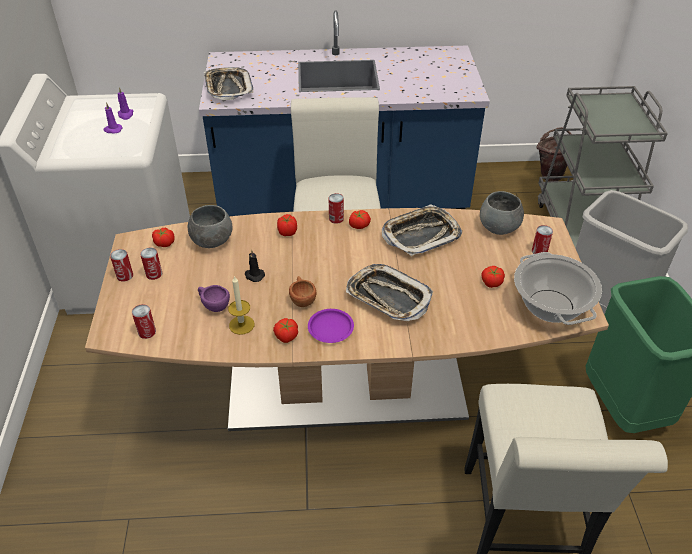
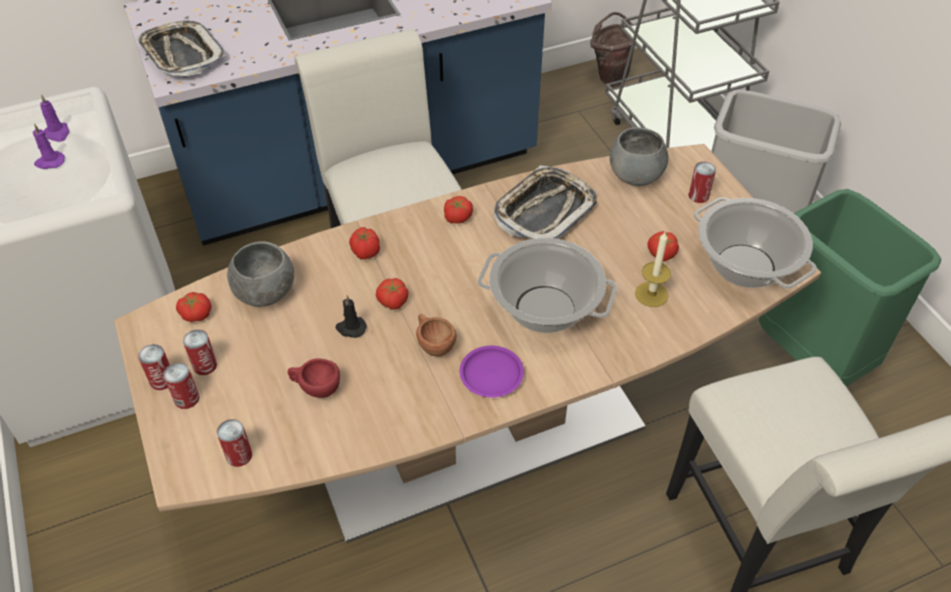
camera: 20 degrees left, 5 degrees up
purple cup [198,285,230,312] -> red cup [288,359,340,398]
candle [228,275,254,335] -> candle moved to [635,232,671,307]
tomato [273,318,298,343] -> tomato moved to [376,278,409,310]
can [329,193,344,224] -> can moved to [163,363,199,409]
tray [346,264,433,321] -> cooking pot [478,238,617,333]

